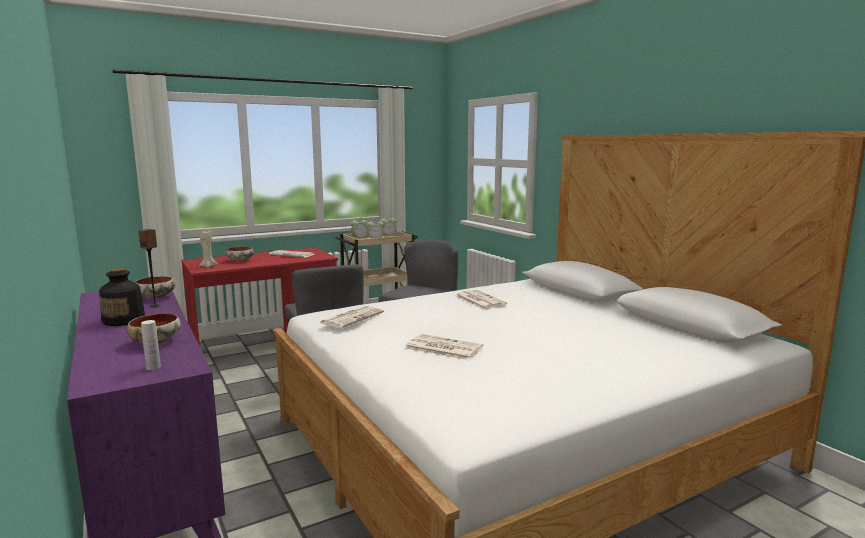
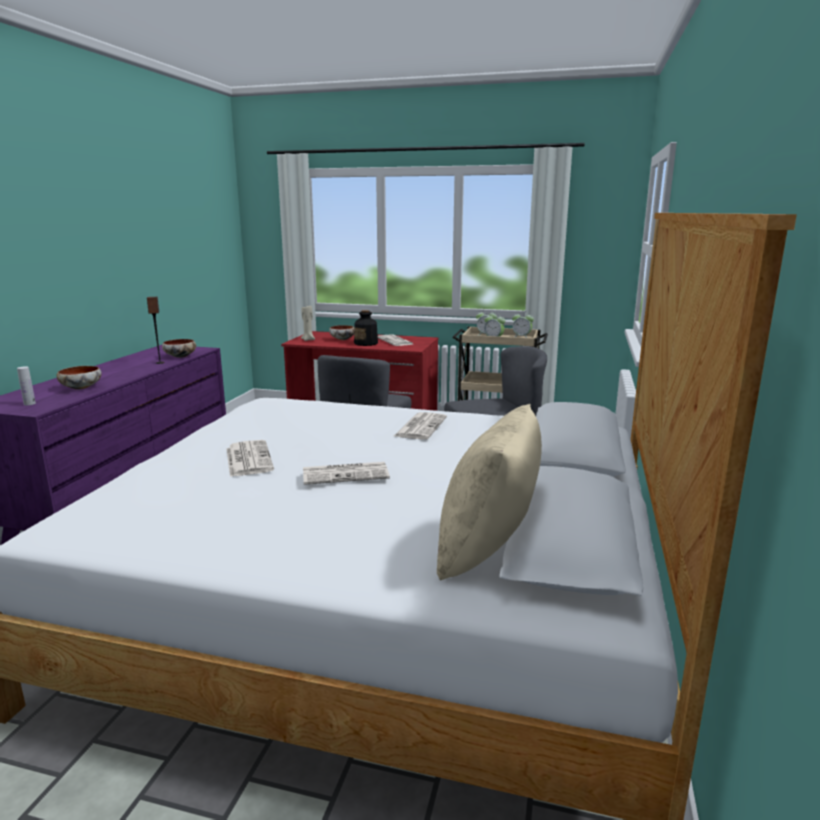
camera: 45 degrees right, 5 degrees up
bottle [99,268,145,326] -> bottle moved to [354,310,378,346]
newspaper [320,306,384,328] -> newspaper moved to [303,462,390,485]
none -> beige pillow [437,404,542,581]

